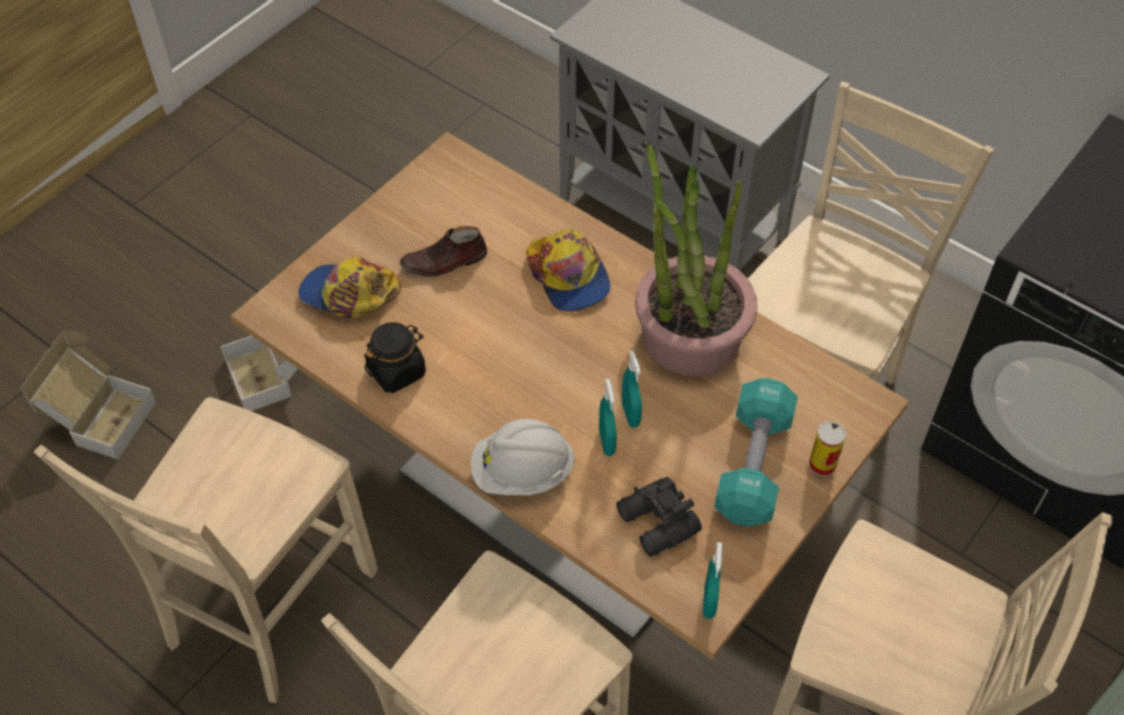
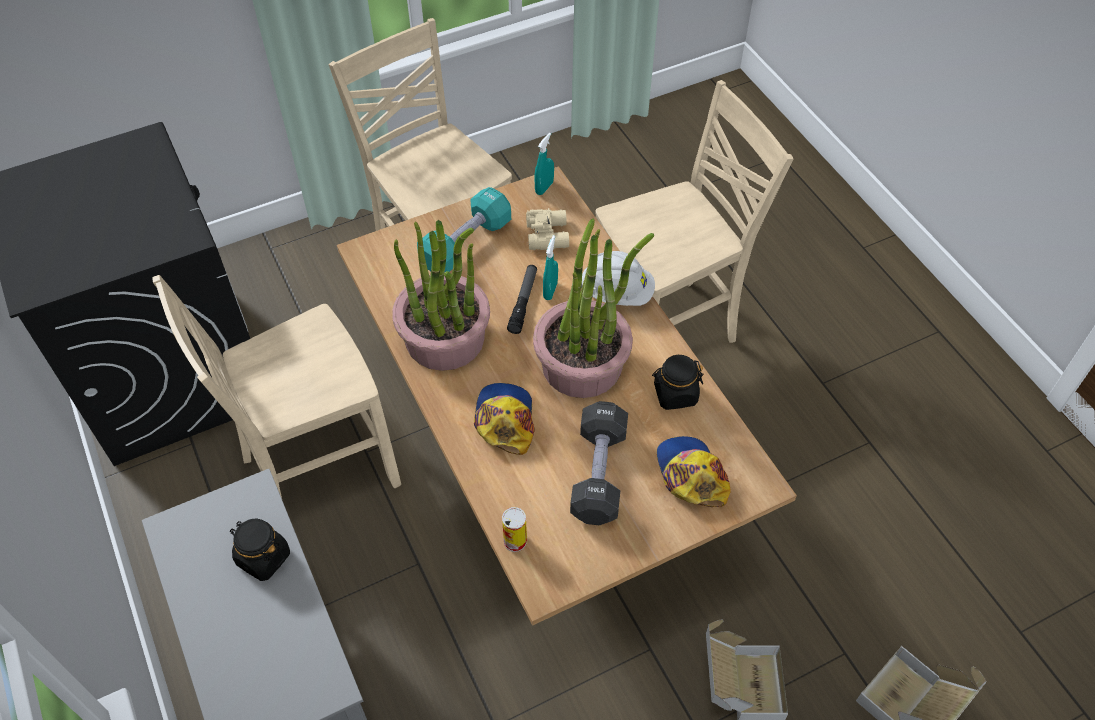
camera: 155 degrees left, 0 degrees up
beige chair [34,397,378,703] -> none
cap [299,257,401,318] -> cap turned 150 degrees counterclockwise [657,436,731,507]
brown shoe [400,226,487,277] -> black dumbbell [570,401,628,525]
black binoculars [616,477,702,557] -> beige binoculars [526,208,569,250]
turquoise spray bottle [622,351,642,428] -> flashlight [507,265,537,334]
can [809,421,846,477] -> can moved to [502,507,527,552]
none -> black jar [230,519,290,581]
none -> potted plant [533,218,654,398]

